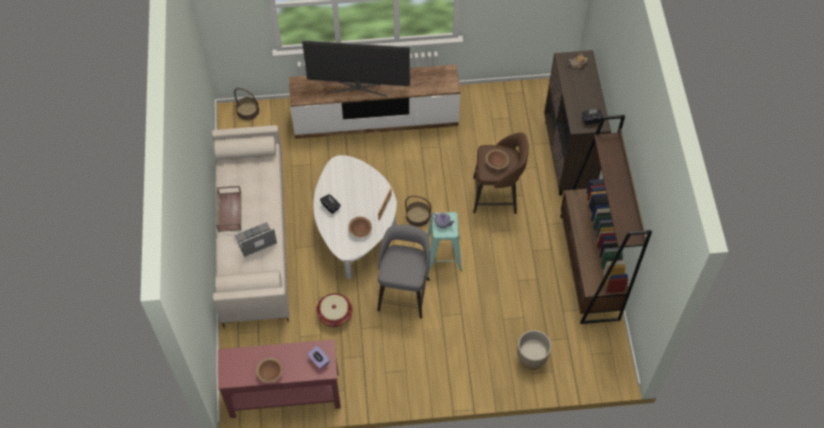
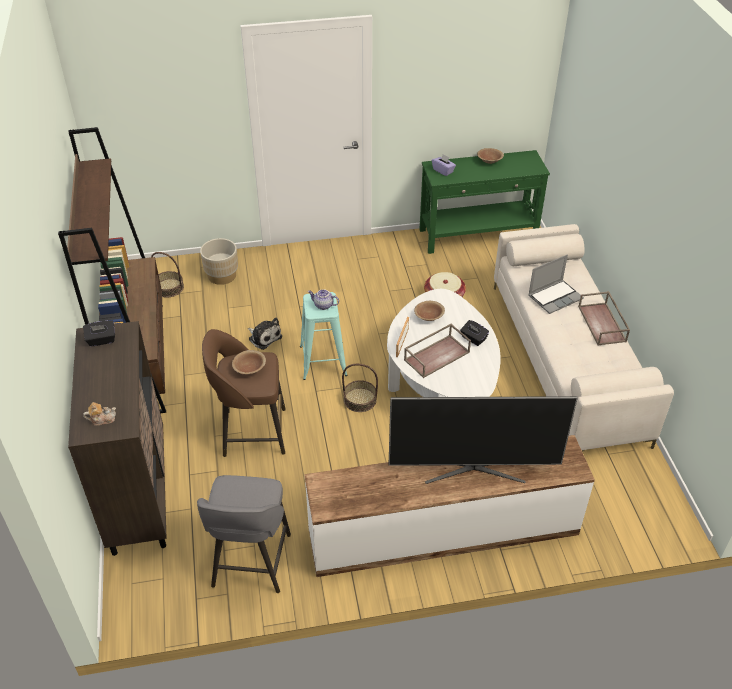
camera: 175 degrees right, 15 degrees down
red console table [218,339,341,418] -> green console table [419,150,550,254]
basket [234,88,260,120] -> basket moved to [151,252,184,298]
grey stool [377,225,430,319] -> grey stool moved to [197,475,291,593]
none -> plush toy [248,318,282,350]
none -> brown tray [404,324,471,378]

